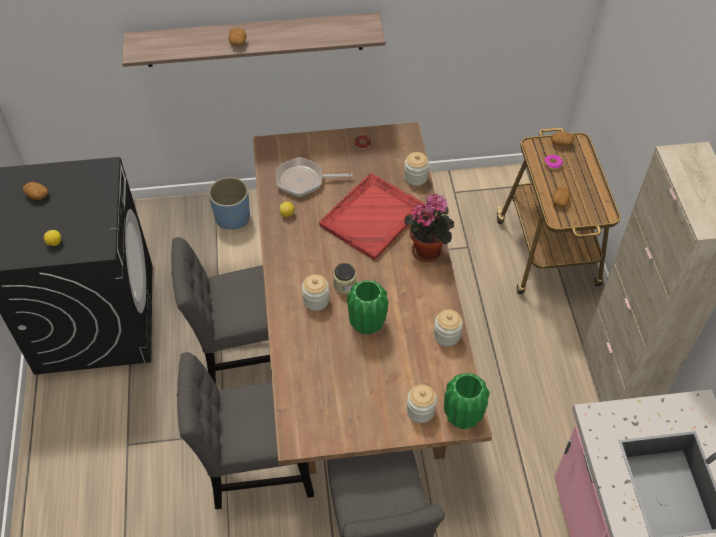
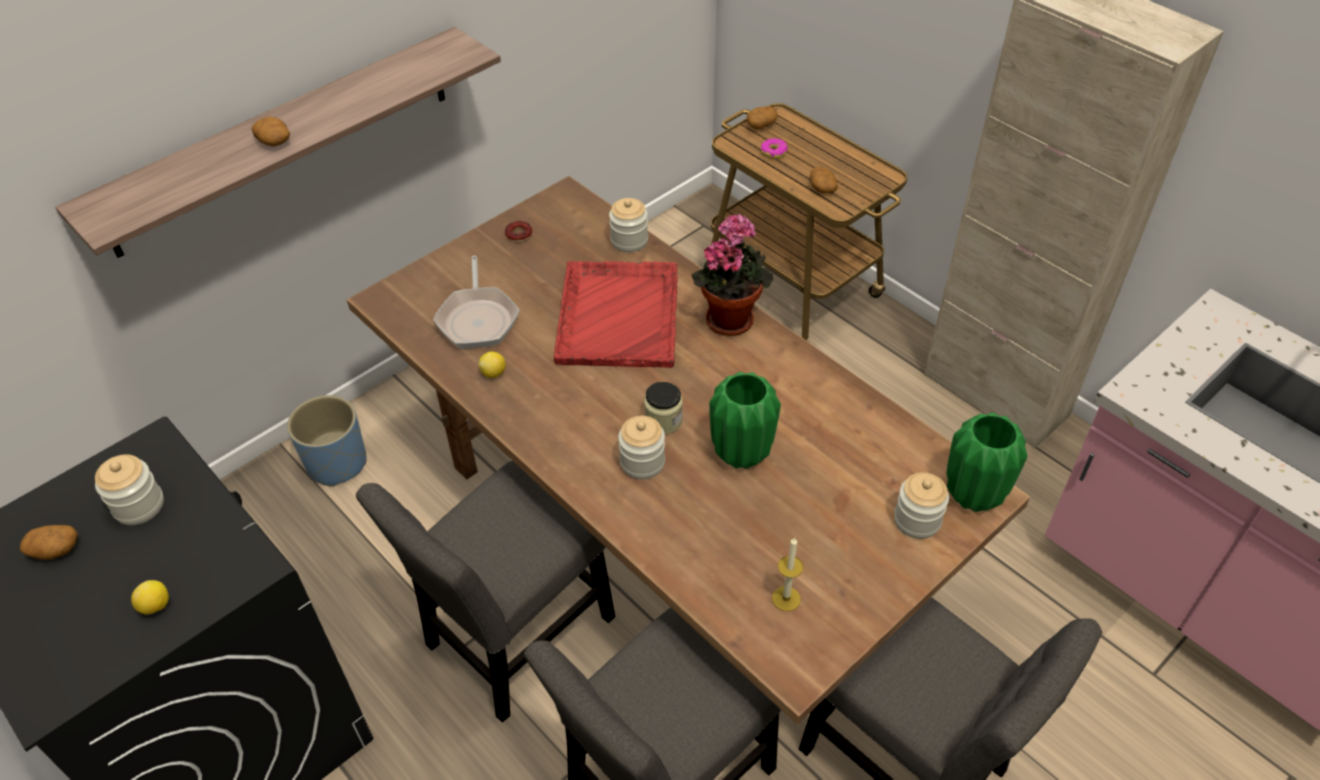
camera: 35 degrees left, 5 degrees down
frying pan [276,157,352,197] -> frying pan turned 60 degrees counterclockwise [433,256,520,349]
jar [434,309,463,346] -> jar moved to [95,454,164,525]
none -> candle [772,537,803,611]

